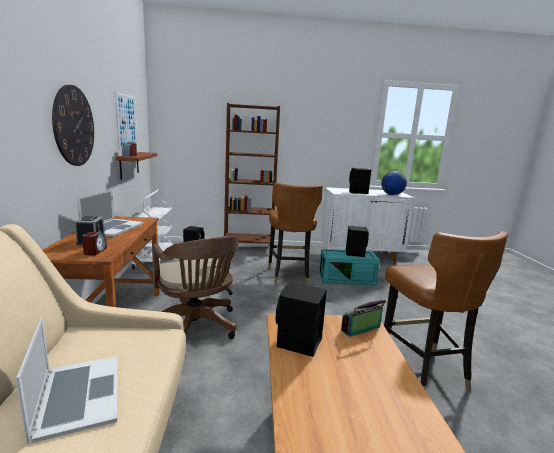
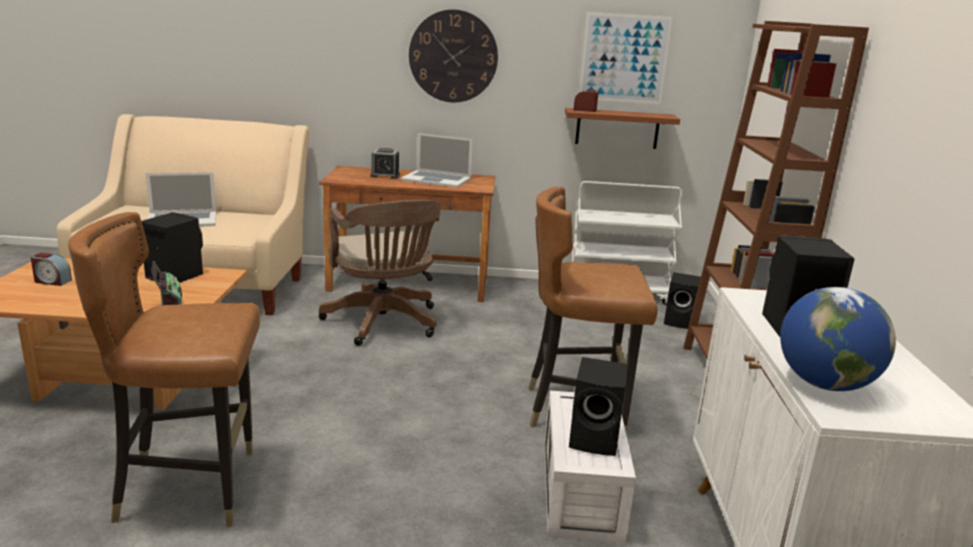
camera: 95 degrees right, 5 degrees up
alarm clock [82,232,107,256] -> alarm clock moved to [31,253,72,286]
brown office chair [152,235,239,339] -> brown office chair turned 90 degrees counterclockwise [319,200,441,346]
turquoise storage box [319,249,380,285] -> white storage box [544,391,636,544]

